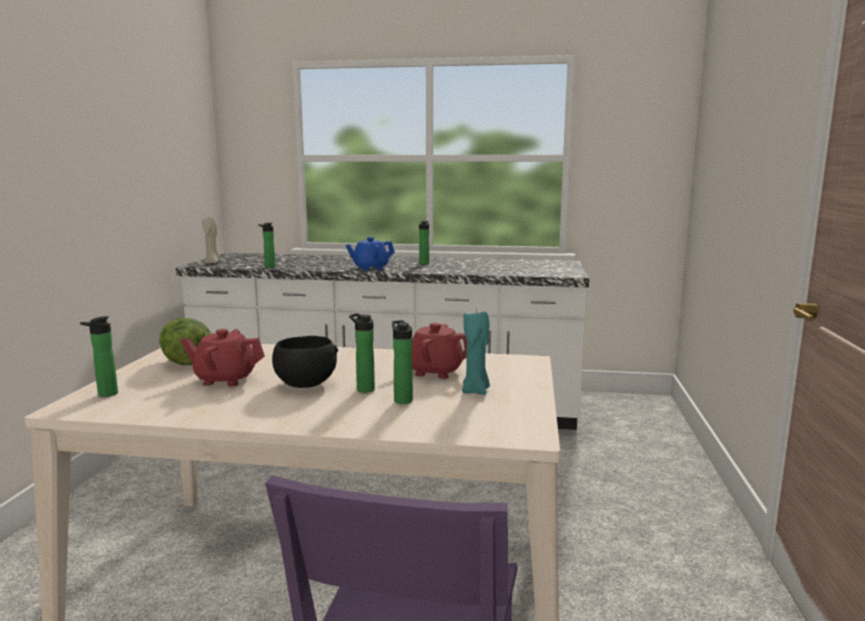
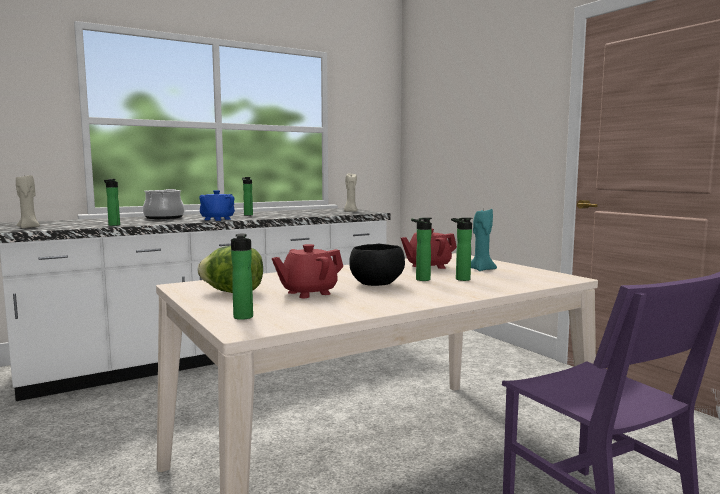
camera: 40 degrees left, 5 degrees down
none -> cooking pot [143,189,184,219]
none -> beige candle [344,173,358,212]

